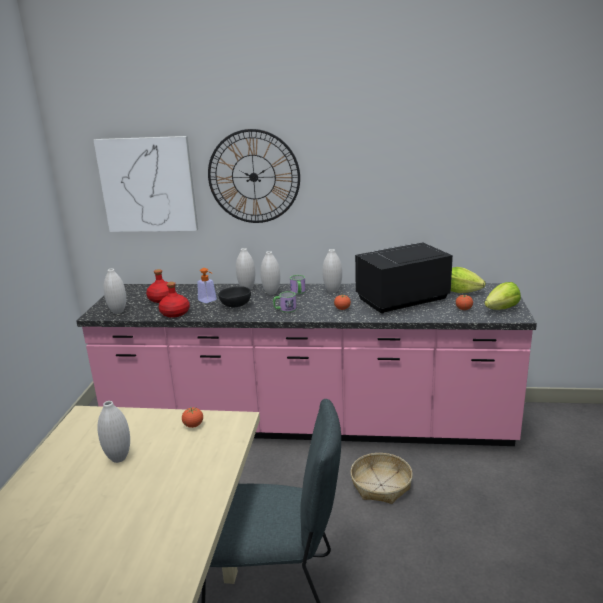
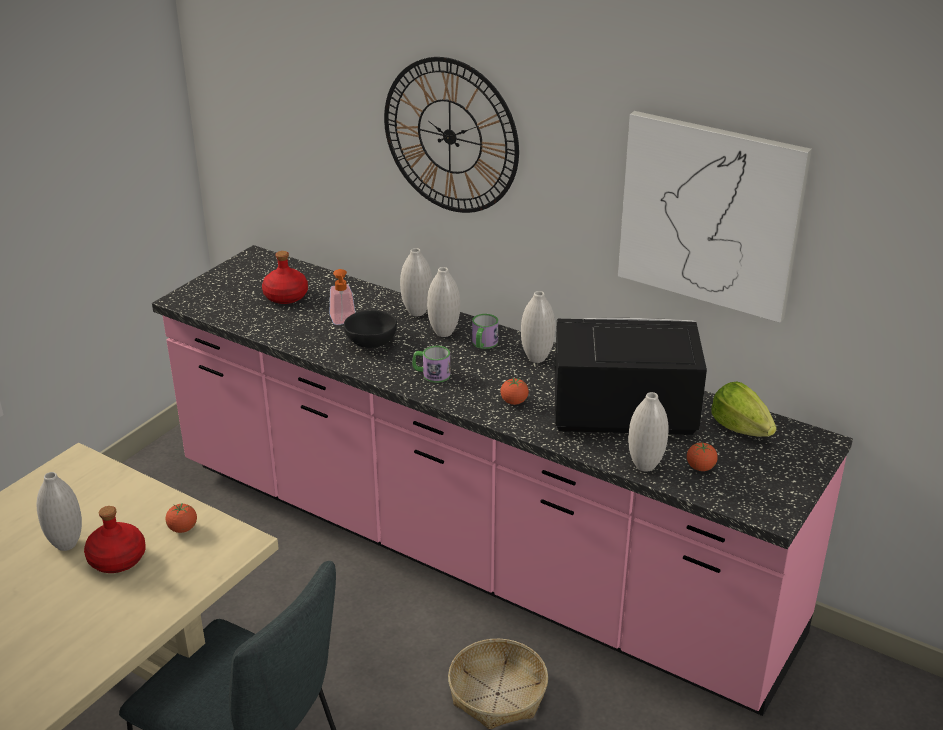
camera: 25 degrees right, 10 degrees up
picture [93,136,198,232] -> picture moved to [618,111,812,323]
white vase [103,269,126,314] -> white vase moved to [628,392,669,472]
red bottle [159,282,190,318] -> red bottle moved to [84,506,146,573]
lettuce [484,282,521,310] -> none

